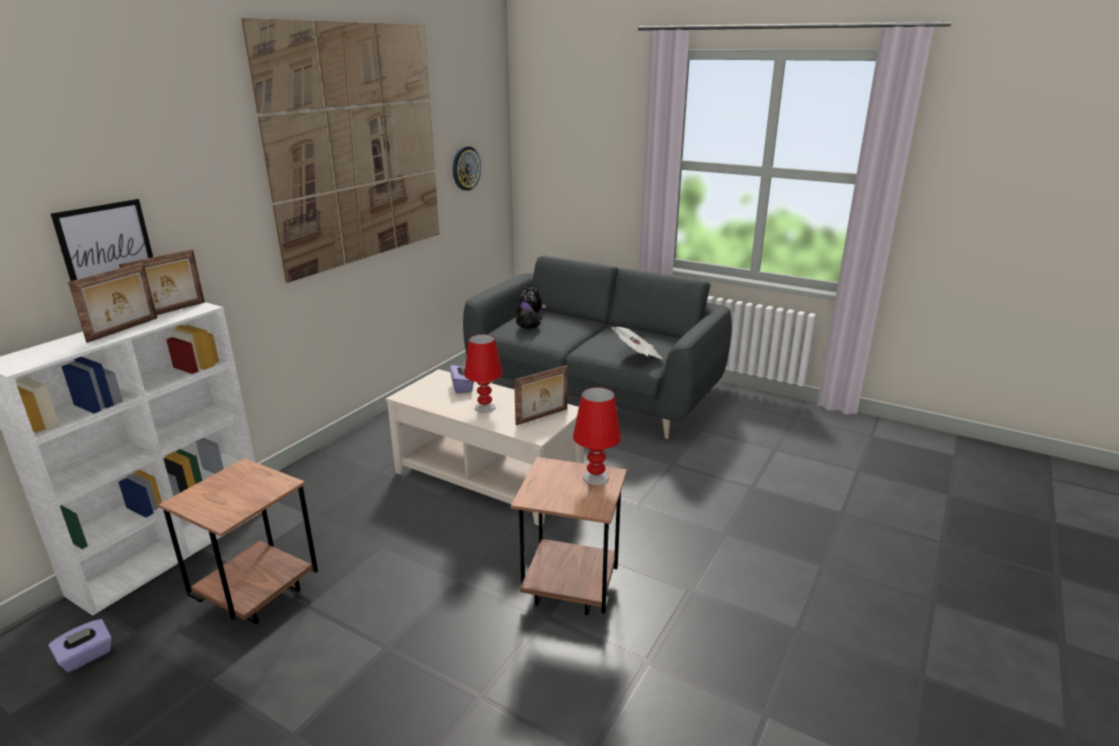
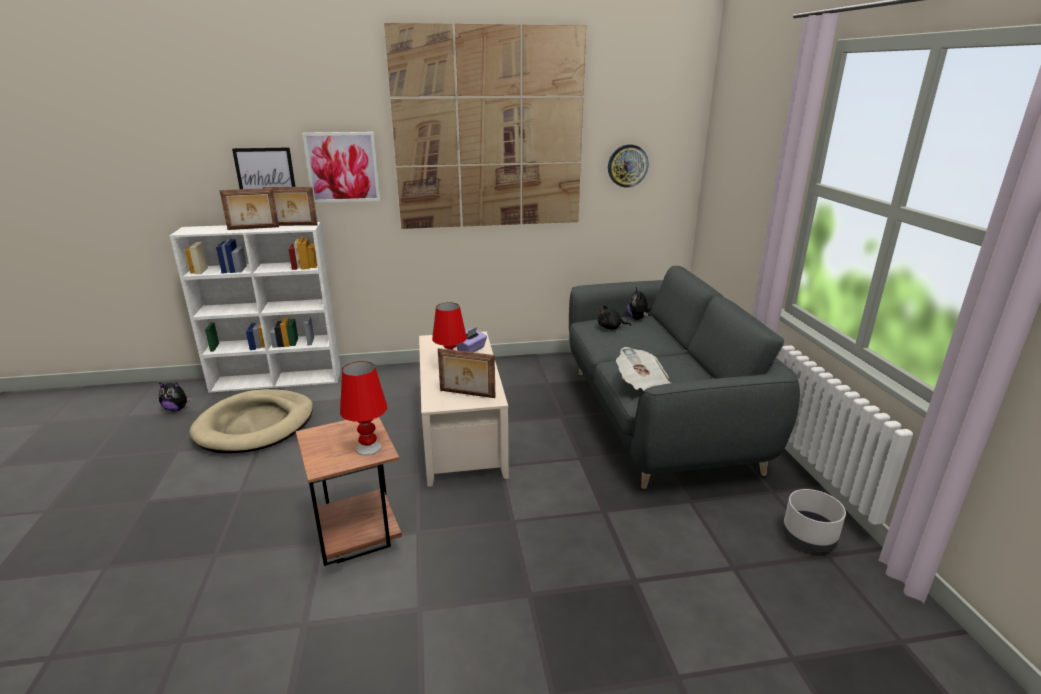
camera: 50 degrees right, 0 degrees up
purple tissue box [48,619,112,672] -> plush toy [159,382,192,411]
brown side table [159,458,318,624] -> beige dog bed [189,389,313,454]
none -> picture [302,132,380,203]
none -> grey planter [782,489,846,553]

